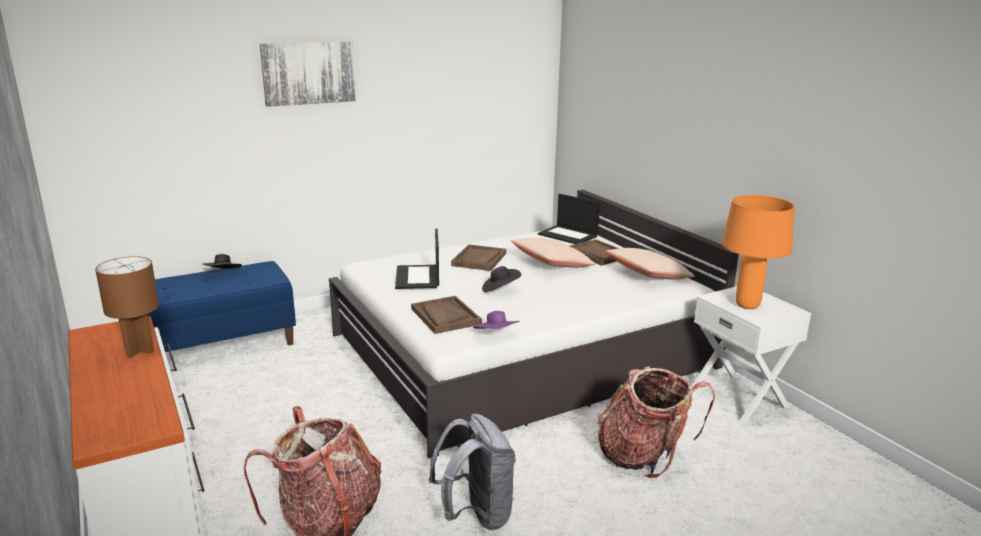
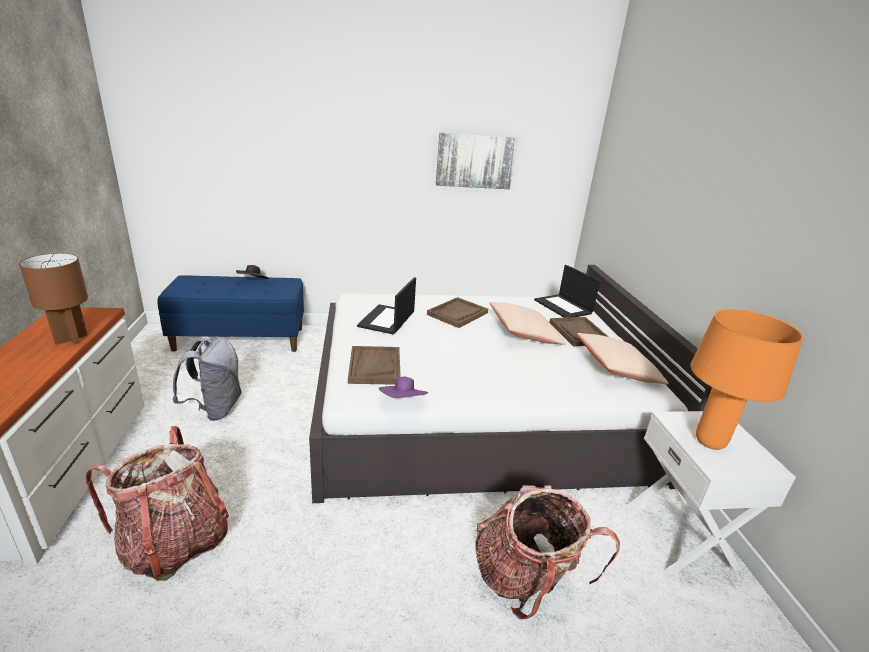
camera: 20 degrees right, 5 degrees up
picture [260,41,356,107] -> picture moved to [436,132,517,189]
grey backpack [429,414,516,530] -> grey backpack moved to [172,338,242,421]
black hat [482,266,521,292] -> none

